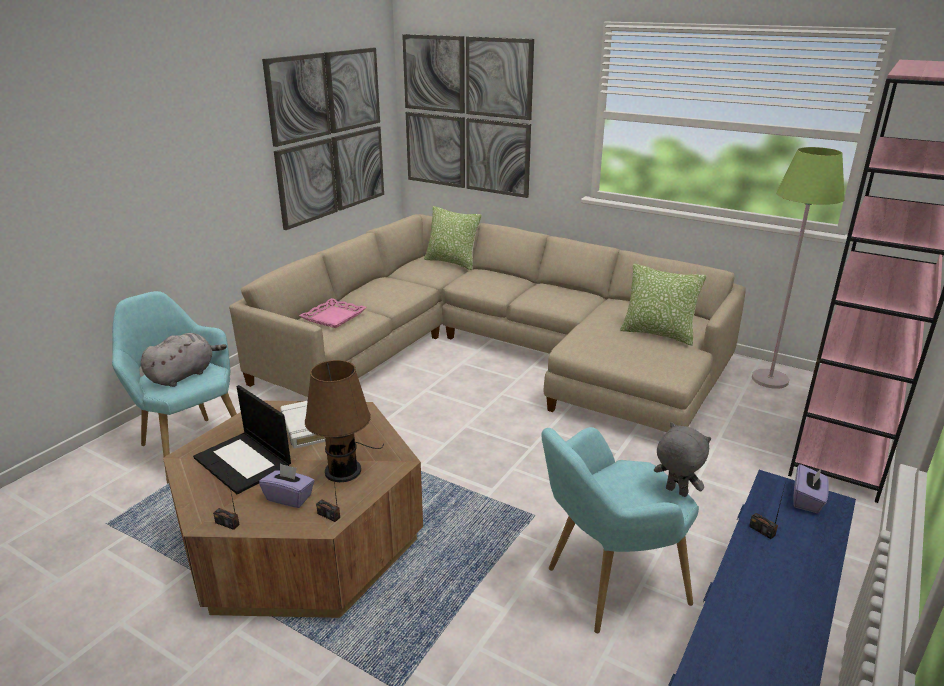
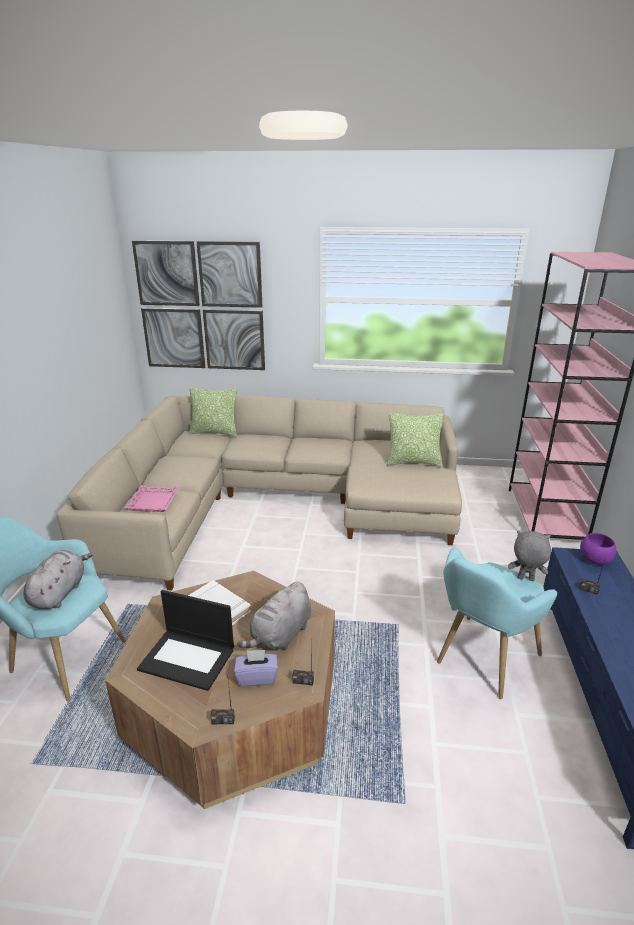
camera: 25 degrees left, 0 degrees up
picture [262,48,384,230] -> none
brown table lamp [305,360,384,482] -> grey plush toy [237,581,311,650]
green floor lamp [752,147,845,389] -> none
purple tissue box [793,464,829,513] -> purple bowl [580,533,617,565]

